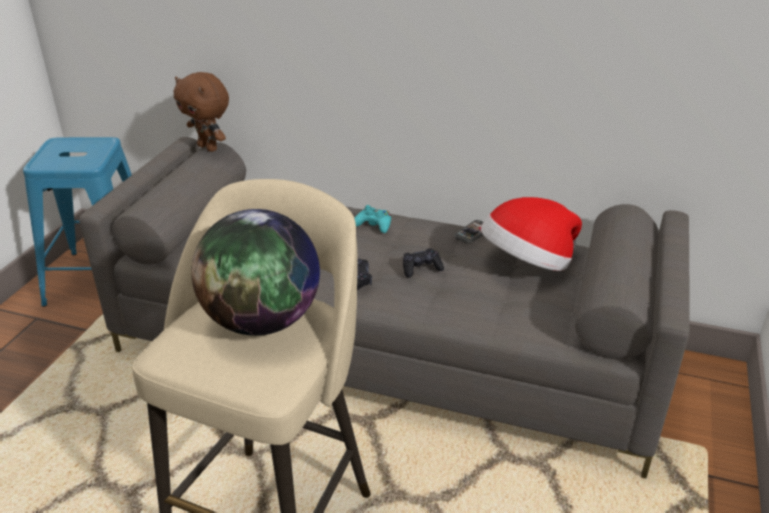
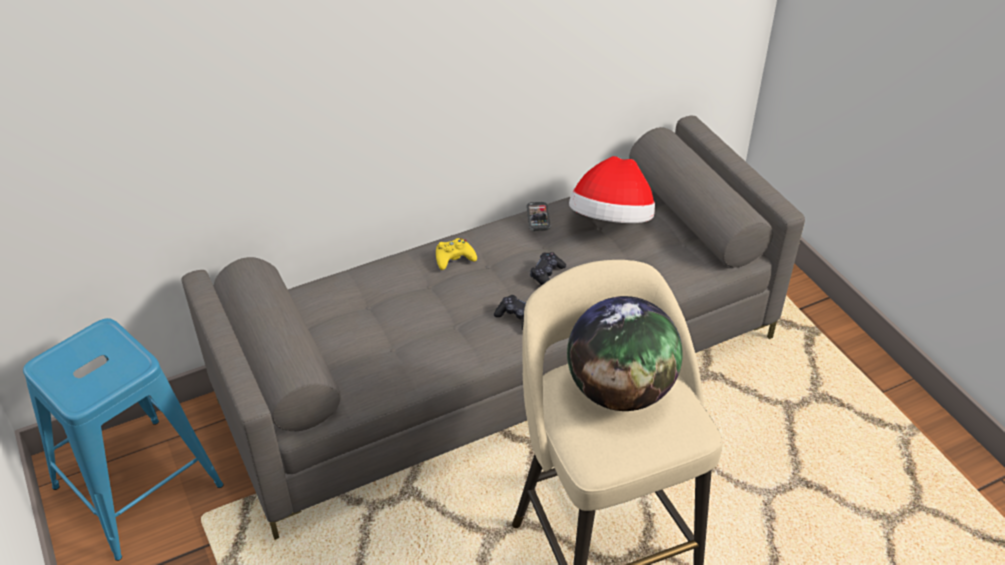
camera: 45 degrees left, 10 degrees up
brown plush toy [174,72,229,152] -> none
turquoise game controller [354,205,391,233] -> yellow game controller [436,238,477,270]

